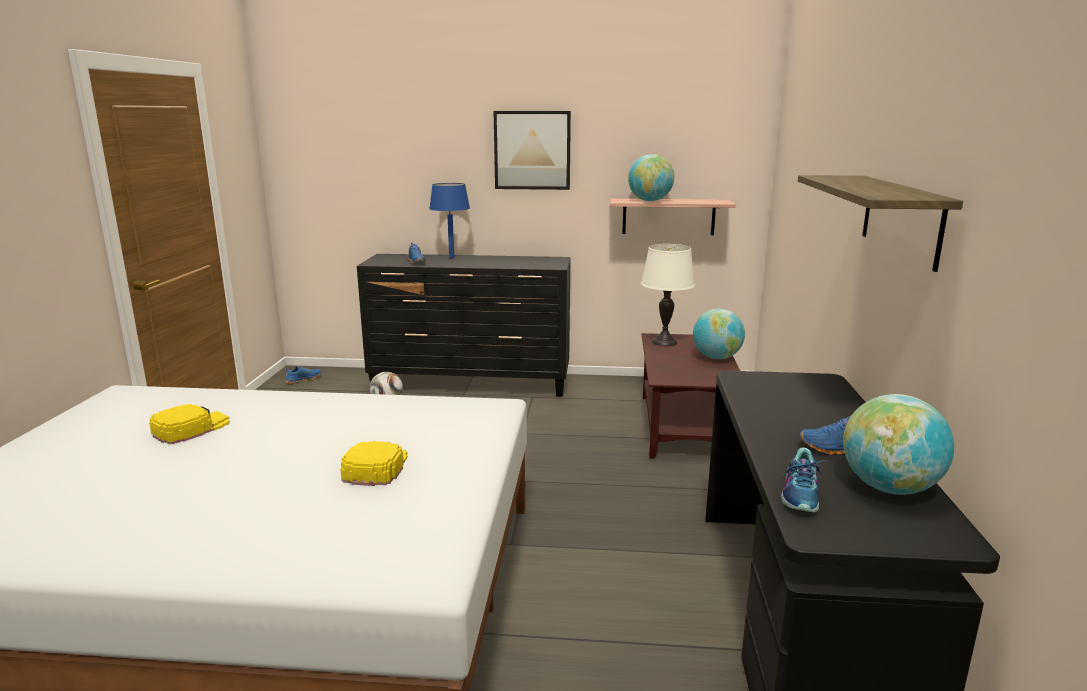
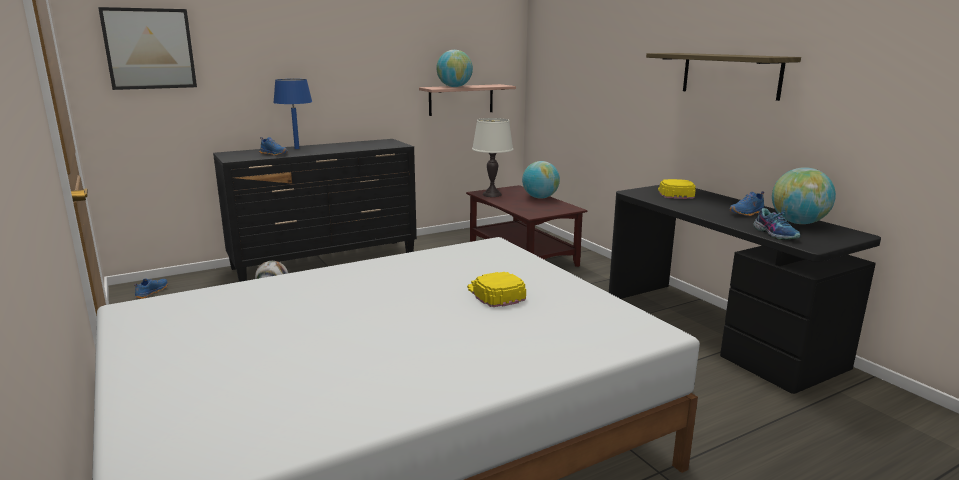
camera: 35 degrees left, 0 degrees up
yellow cap [149,404,230,444] -> yellow cap moved to [658,179,696,199]
picture [494,111,571,190] -> picture moved to [98,7,197,90]

